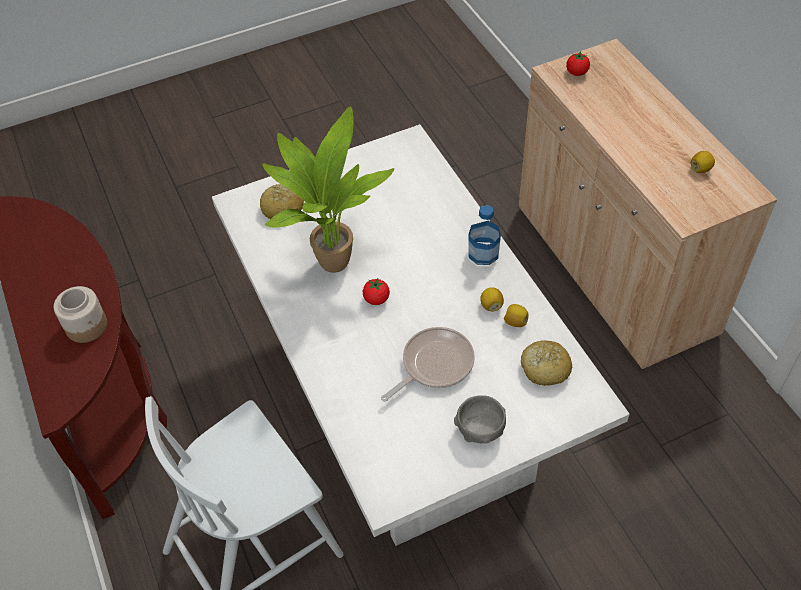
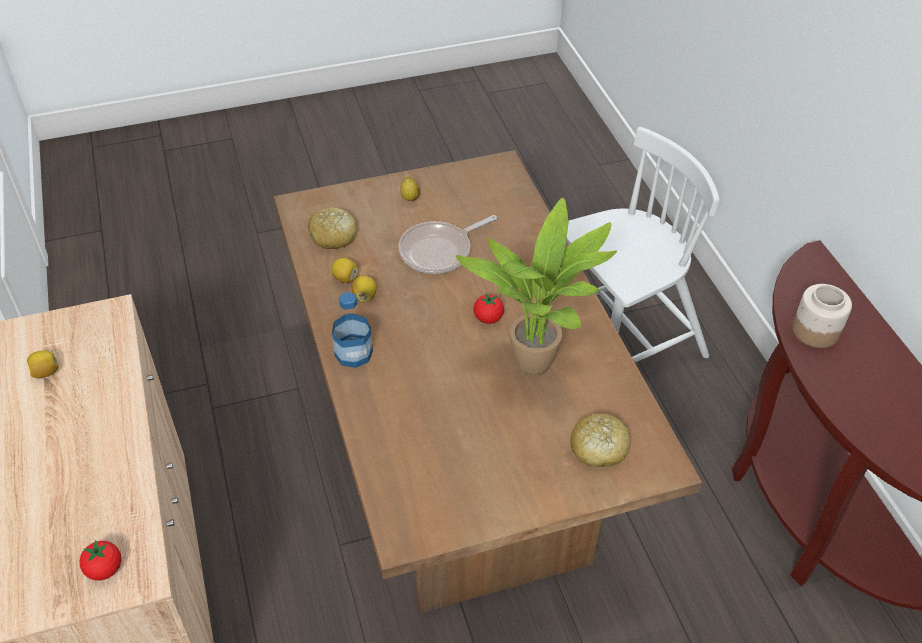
camera: 175 degrees left, 5 degrees down
white dining table [212,124,629,546] -> brown dining table [274,150,702,613]
grey bowl [454,395,506,444] -> lemon [400,176,420,201]

